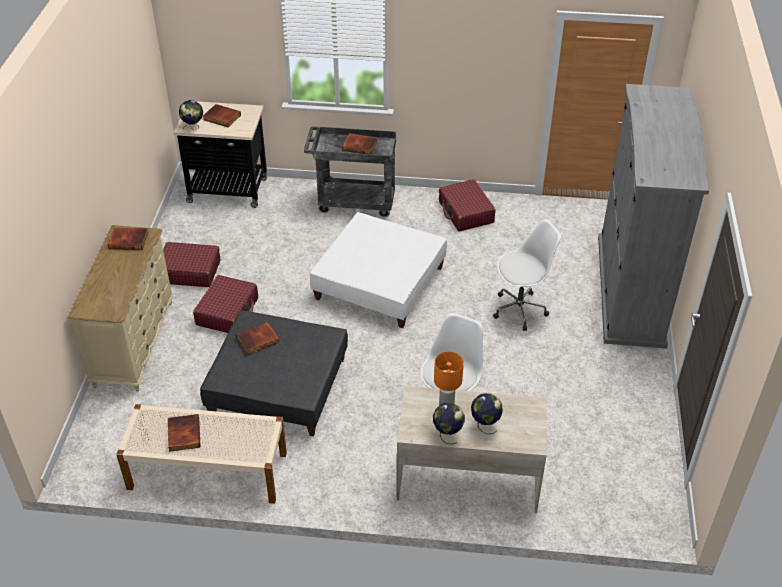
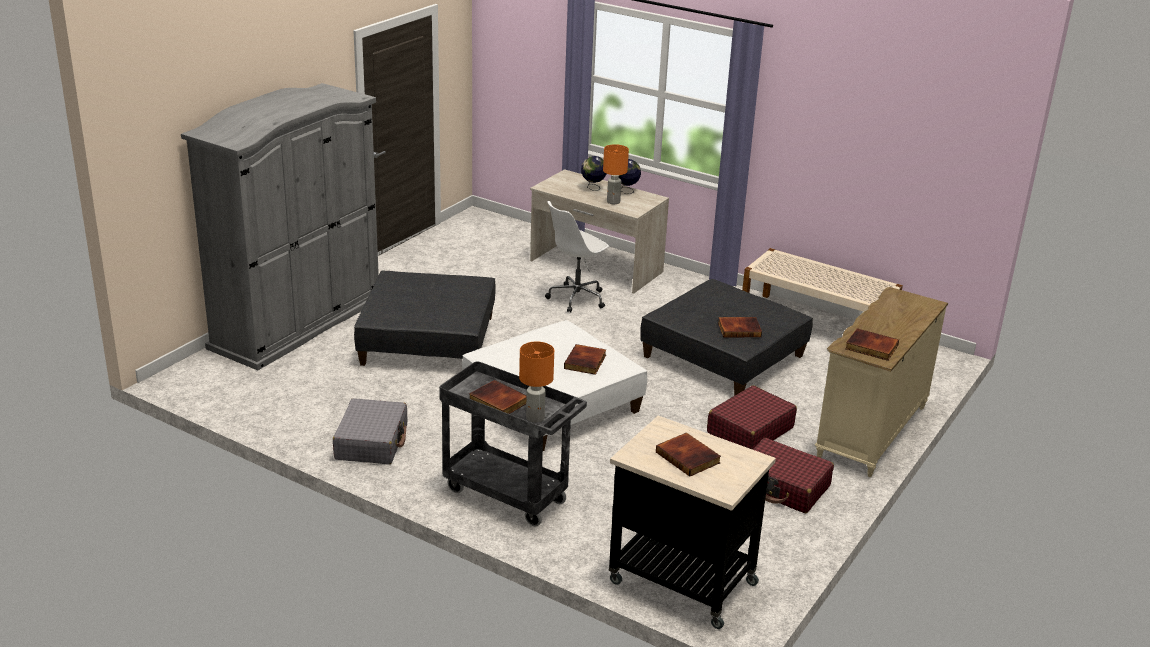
camera: 155 degrees left, 15 degrees down
book [168,414,201,452] -> book moved to [564,344,606,375]
globe [179,100,203,130] -> none
red suitcase [439,179,496,232] -> grey suitcase [333,398,407,465]
white office chair [493,219,561,331] -> grey ottoman [354,271,496,366]
none -> orange table lamp [519,342,554,422]

